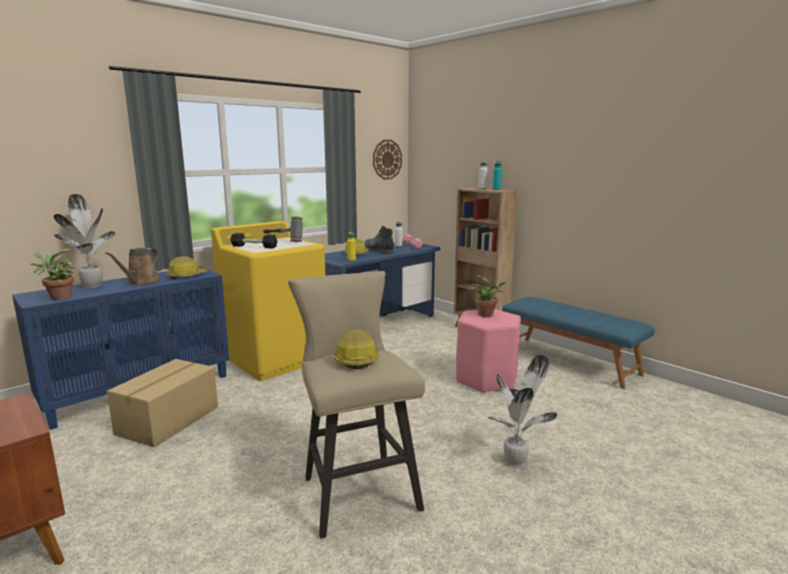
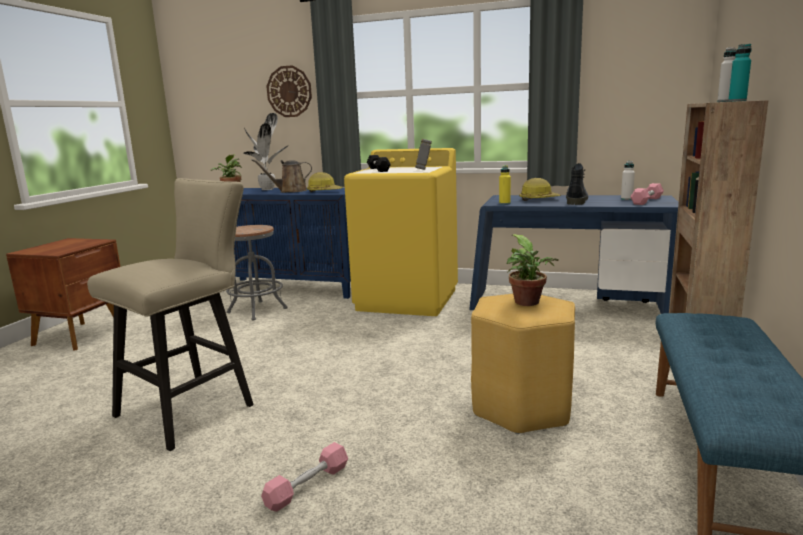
camera: 60 degrees right, 0 degrees up
cardboard box [107,359,218,447] -> grey stool [226,225,288,321]
hard hat [334,329,379,369] -> none
wall clock [373,140,402,180] -> wall clock moved to [266,65,312,117]
pink stool [456,309,521,393] -> yellow stool [471,294,575,434]
potted plant [487,355,557,467] -> pink dumbbell [261,442,348,512]

